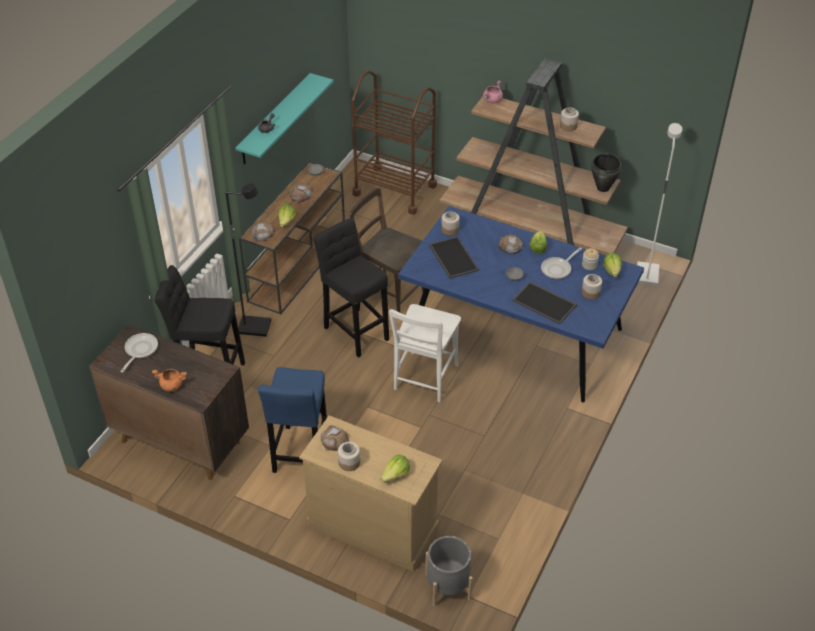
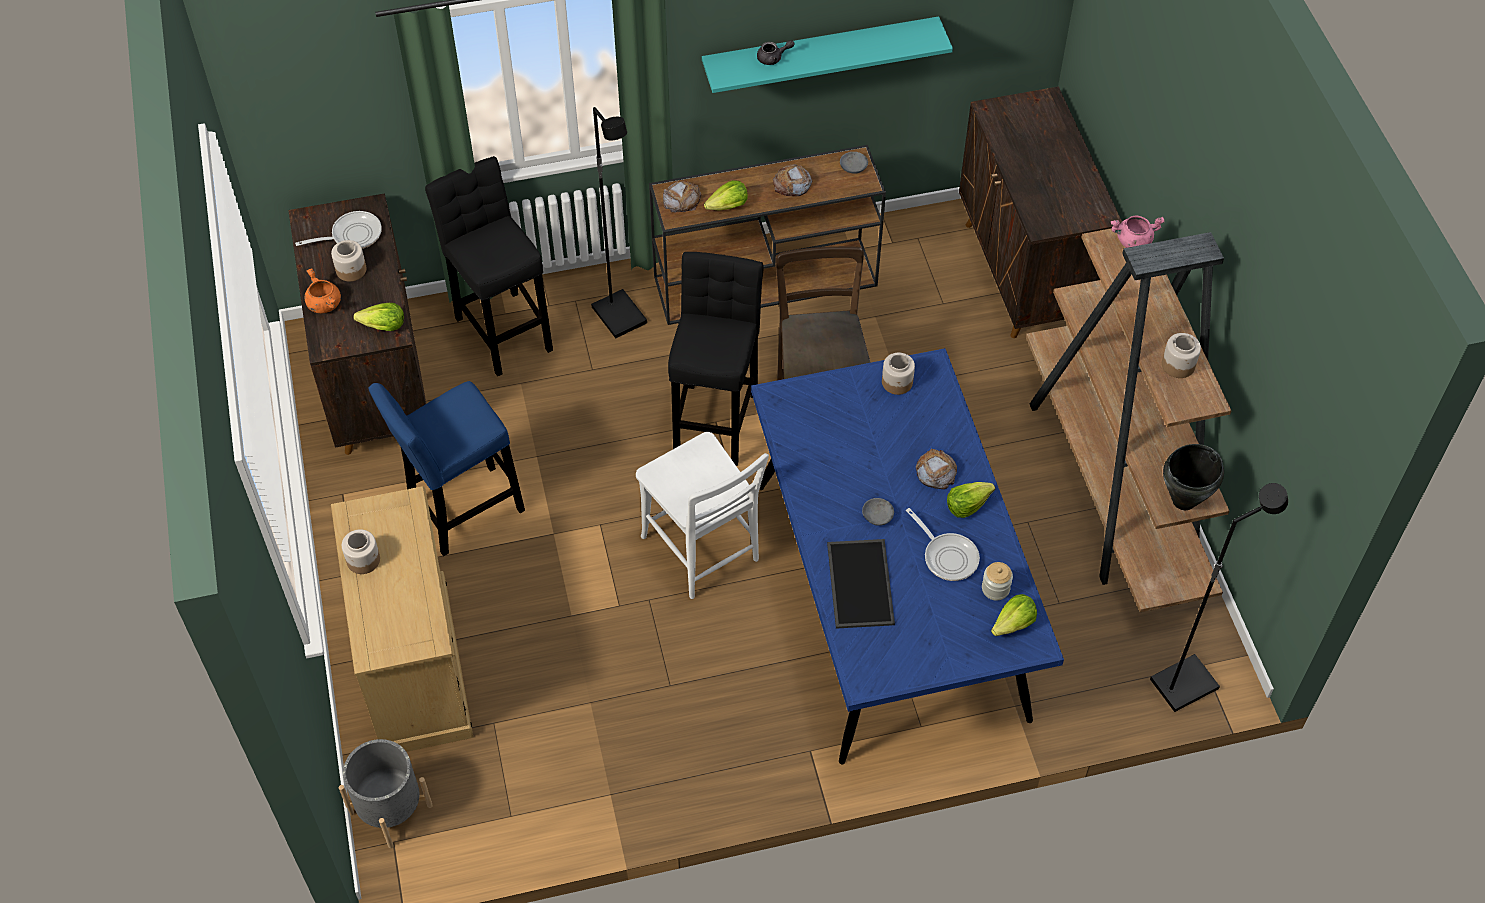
camera: 50 degrees right, 10 degrees up
bread [321,425,348,451] -> none
brown cart [351,70,437,215] -> brown cabinet [959,87,1122,338]
lettuce [381,455,410,482] -> lettuce moved to [353,303,404,331]
white chair [389,304,461,402] -> white chair turned 105 degrees counterclockwise [636,432,769,599]
tray [429,236,479,279] -> none
frying pan [541,248,582,279] -> frying pan turned 135 degrees counterclockwise [906,508,980,581]
jar [582,274,602,299] -> jar moved to [331,240,366,282]
white floor lamp [637,123,682,286] -> black floor lamp [1150,483,1288,712]

